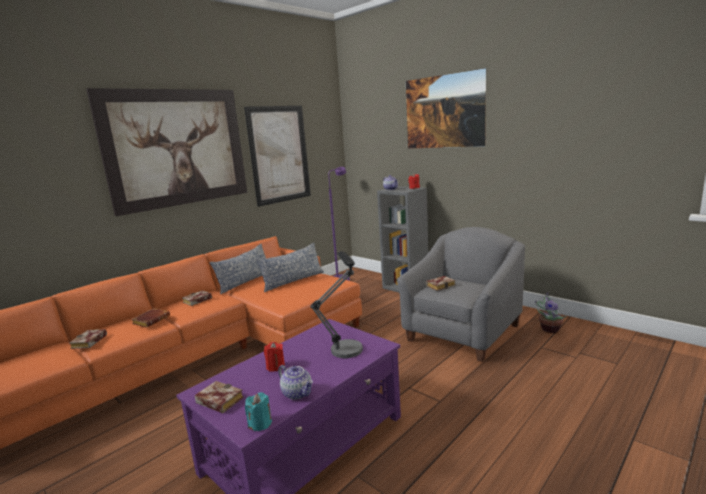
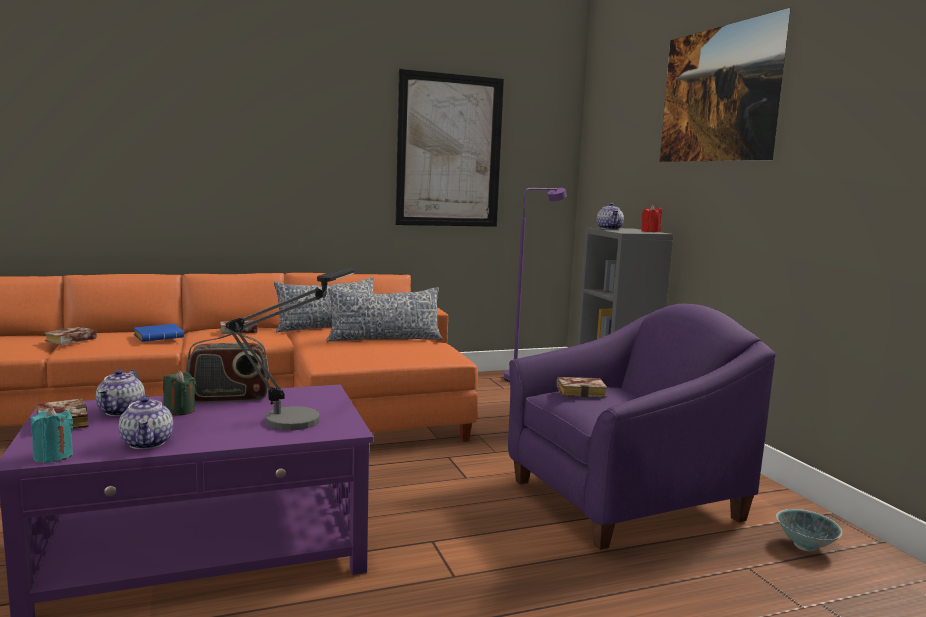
camera: 25 degrees right, 5 degrees down
picture [86,88,247,216] -> none
brown book [131,308,170,328] -> blue book [134,324,184,342]
red candle [264,342,285,372] -> green candle [163,370,197,415]
grey armchair [397,227,525,362] -> purple armchair [508,304,776,550]
potted plant [535,292,566,333] -> bowl [776,509,842,552]
none -> teapot [96,369,145,416]
none -> radio [186,333,270,403]

